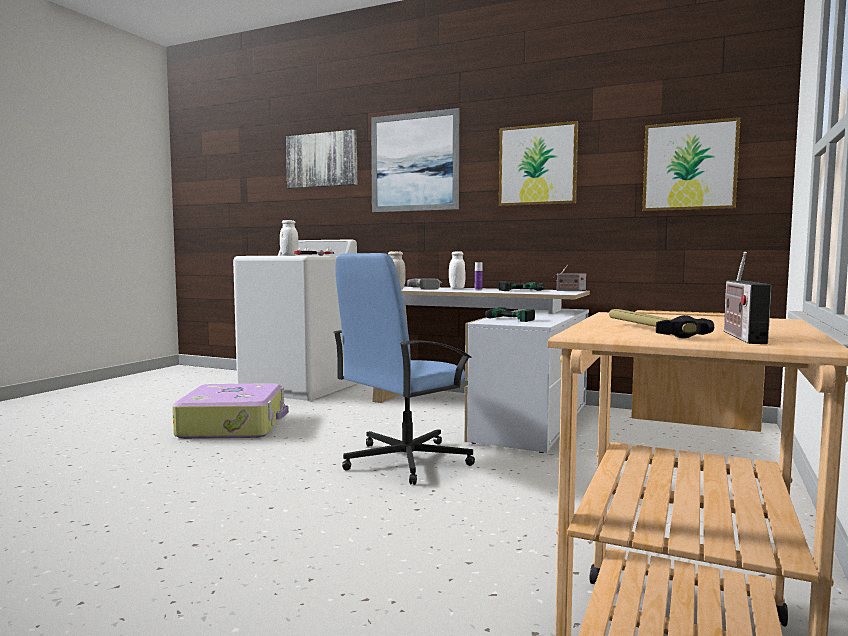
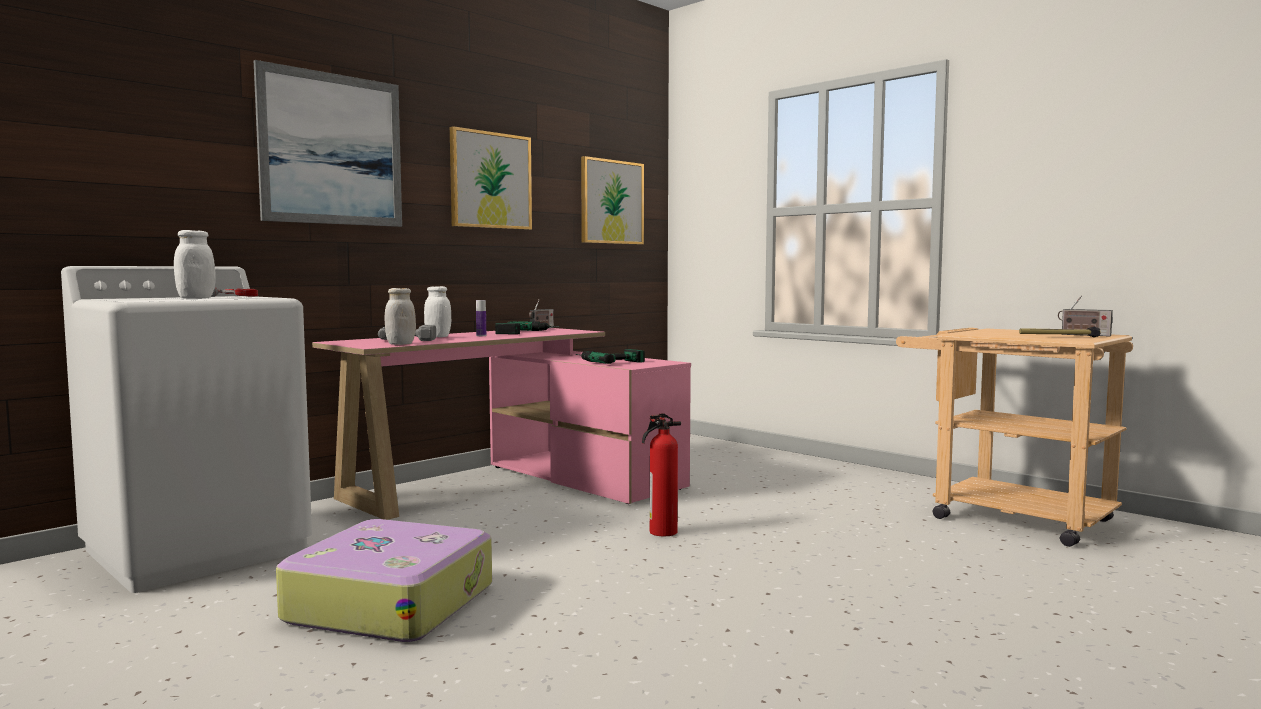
camera: 70 degrees left, 0 degrees up
picture [286,130,357,189] -> none
blue office chair [333,253,475,485] -> fire extinguisher [642,413,681,536]
white desk [372,287,590,453] -> pink desk [312,328,691,520]

